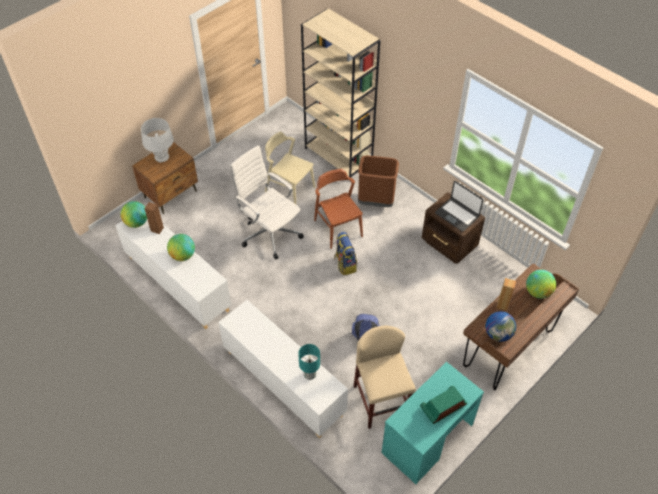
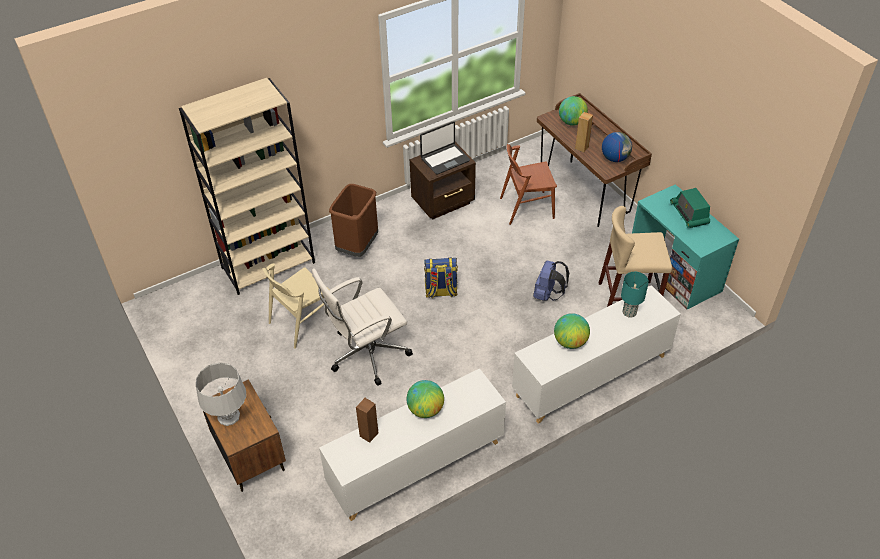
camera: 75 degrees left, 5 degrees down
globe [120,201,147,228] -> globe moved to [554,313,590,349]
brown chair [314,169,363,249] -> brown chair moved to [500,144,557,225]

